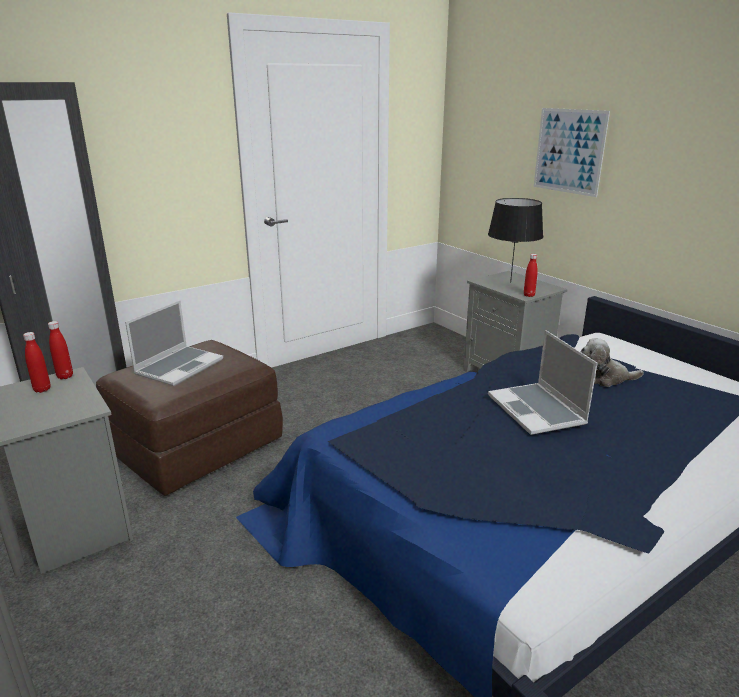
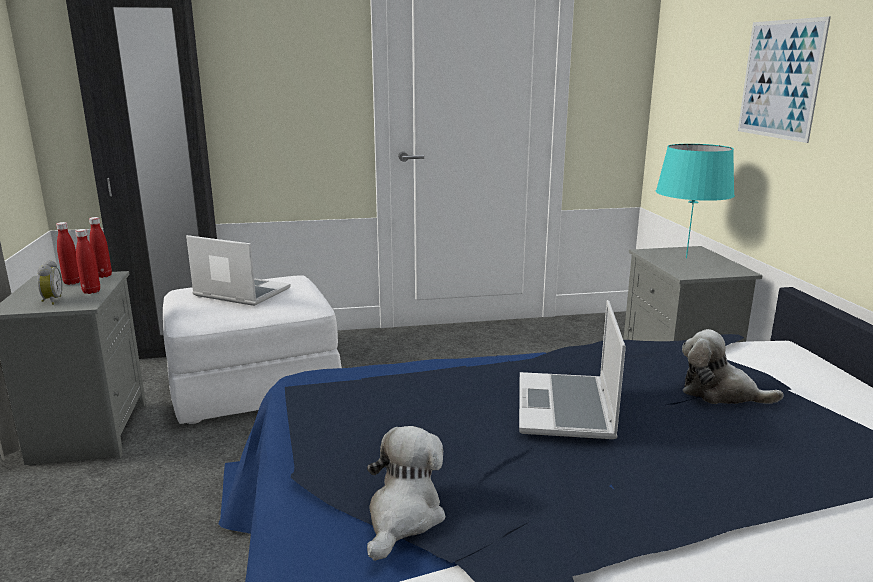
camera: 25 degrees right, 5 degrees down
brown ottoman [96,340,283,496] -> white ottoman [163,275,342,424]
laptop [125,300,223,386] -> laptop turned 120 degrees counterclockwise [186,235,291,306]
black table lamp [488,198,543,283] -> turquoise table lamp [656,144,735,258]
red bottle [524,254,538,297] -> red bottle moved to [75,229,100,294]
none -> alarm clock [37,260,62,305]
none -> plush toy [367,426,445,561]

